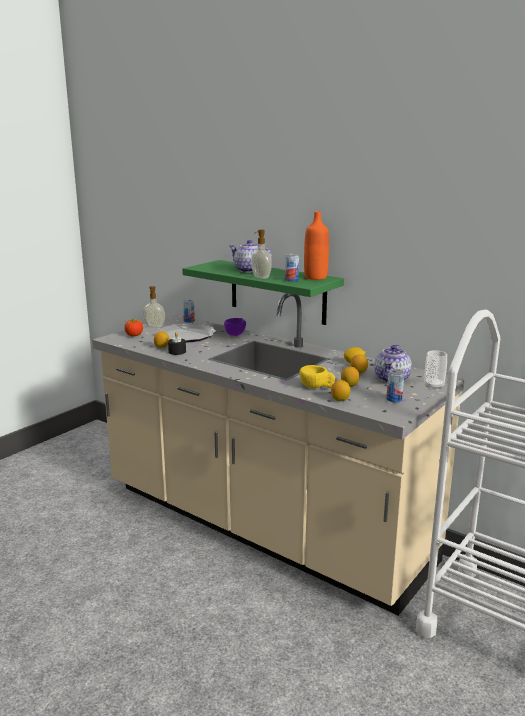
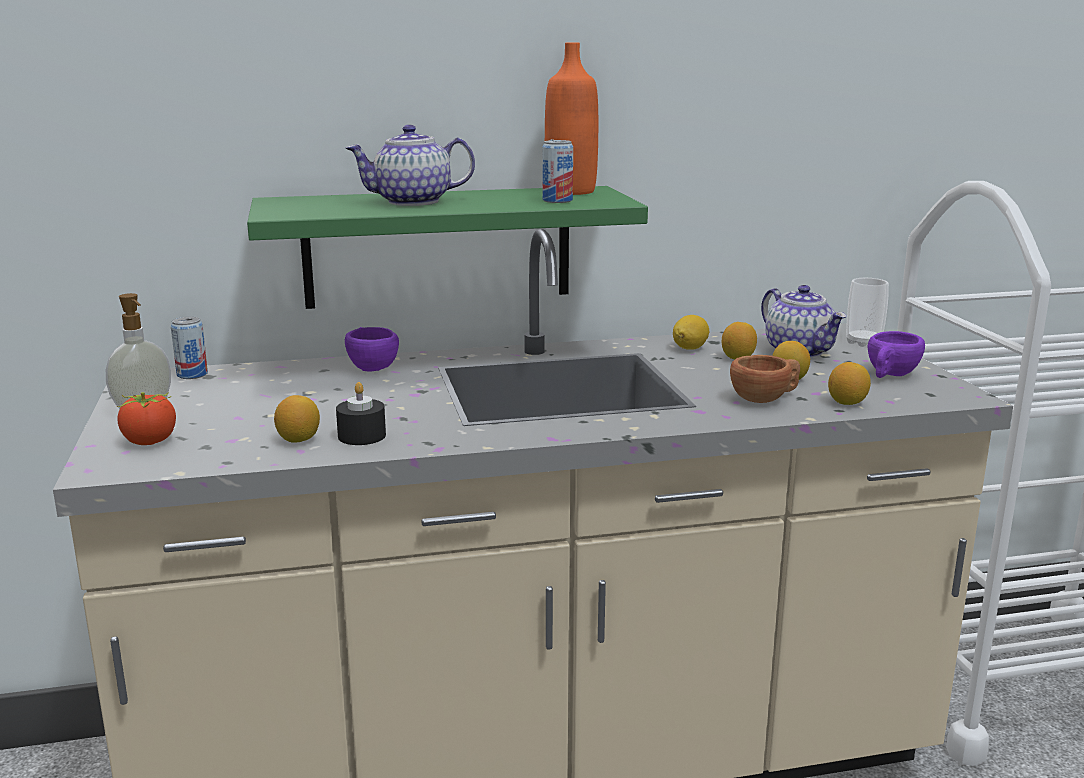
camera: 50 degrees left, 0 degrees up
plate [157,323,216,343] -> none
soap dispenser [251,230,272,279] -> none
yellow cup [300,365,335,388] -> brown cup [730,355,800,403]
can [386,369,404,402] -> purple cup [868,331,925,378]

